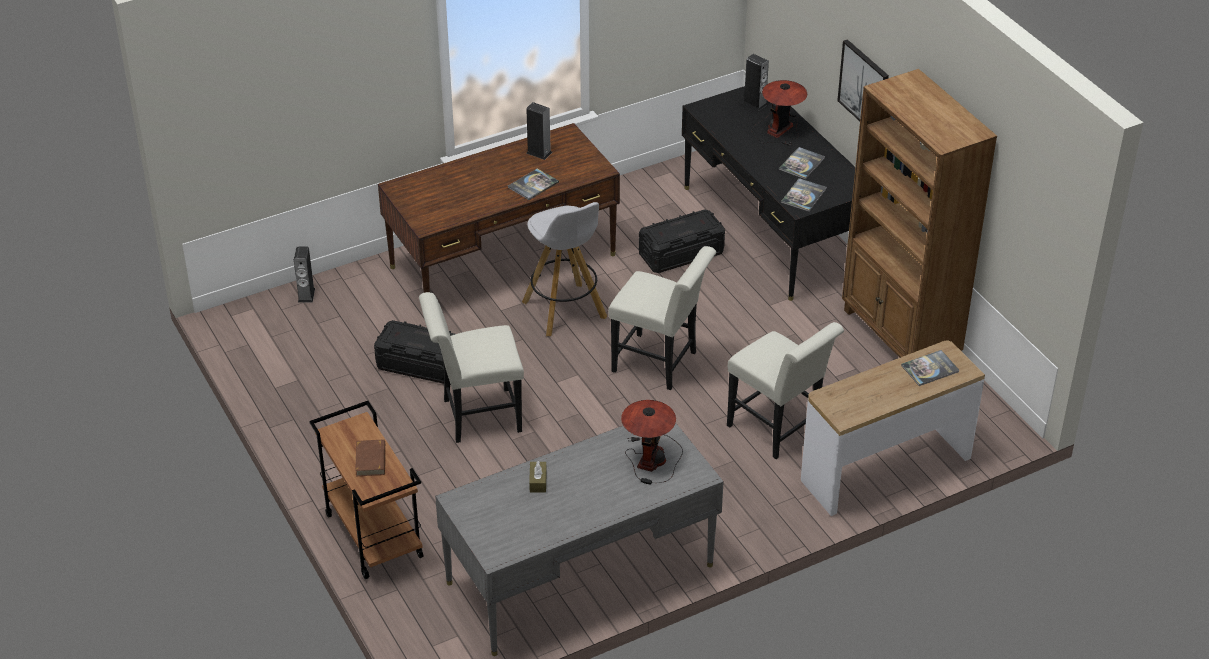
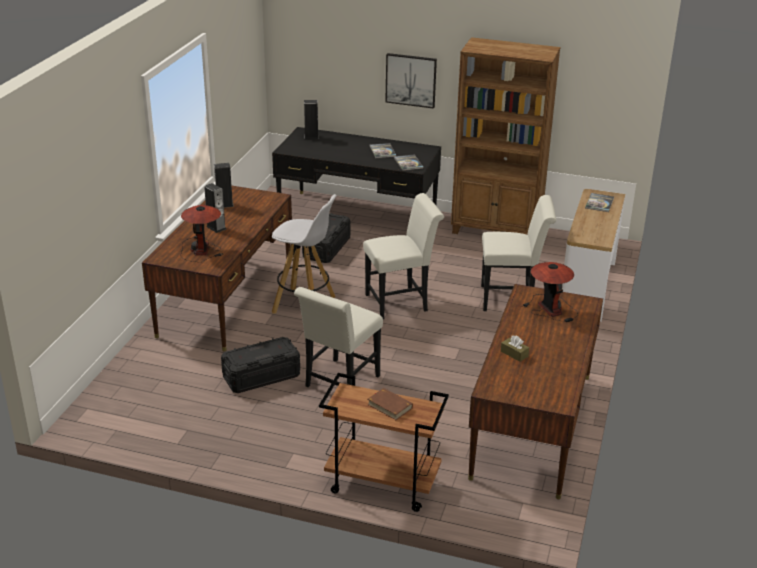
camera: 45 degrees left, 10 degrees down
speaker [294,246,315,303] -> speaker moved to [204,183,226,233]
grey desk [435,423,724,656] -> brown desk [468,284,603,499]
book [508,168,559,200] -> none
table lamp [752,80,807,145] -> table lamp moved to [180,205,224,262]

